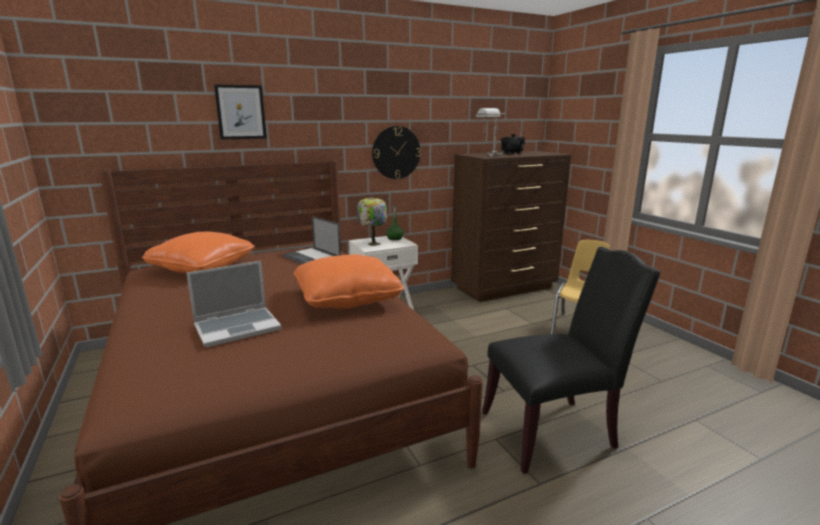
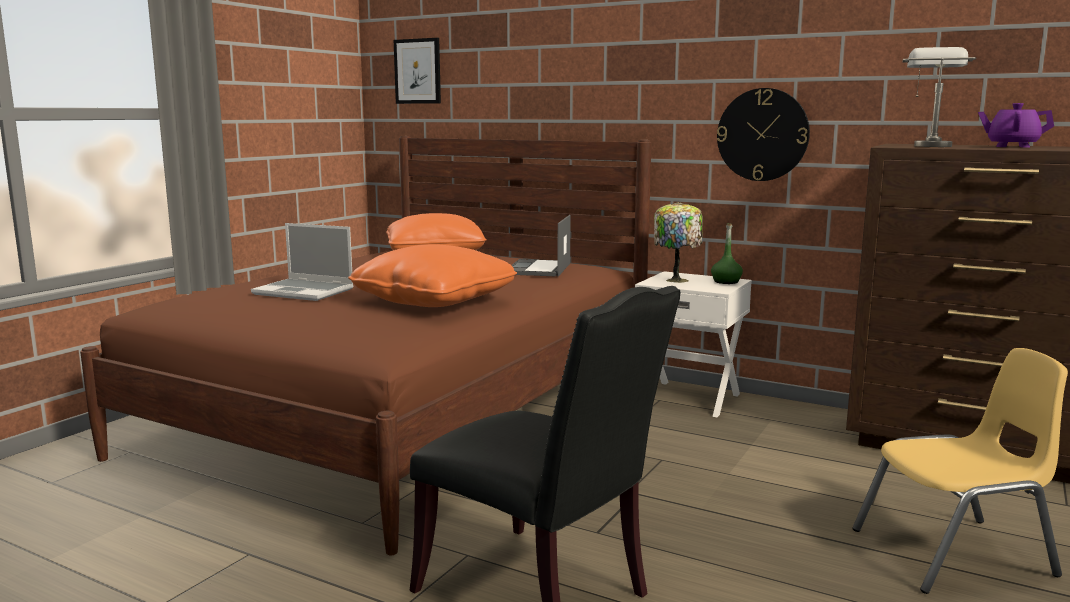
camera: 55 degrees right, 5 degrees down
picture [214,84,267,139] -> picture moved to [394,38,441,104]
black teapot [501,134,525,154] -> purple teapot [978,103,1054,148]

